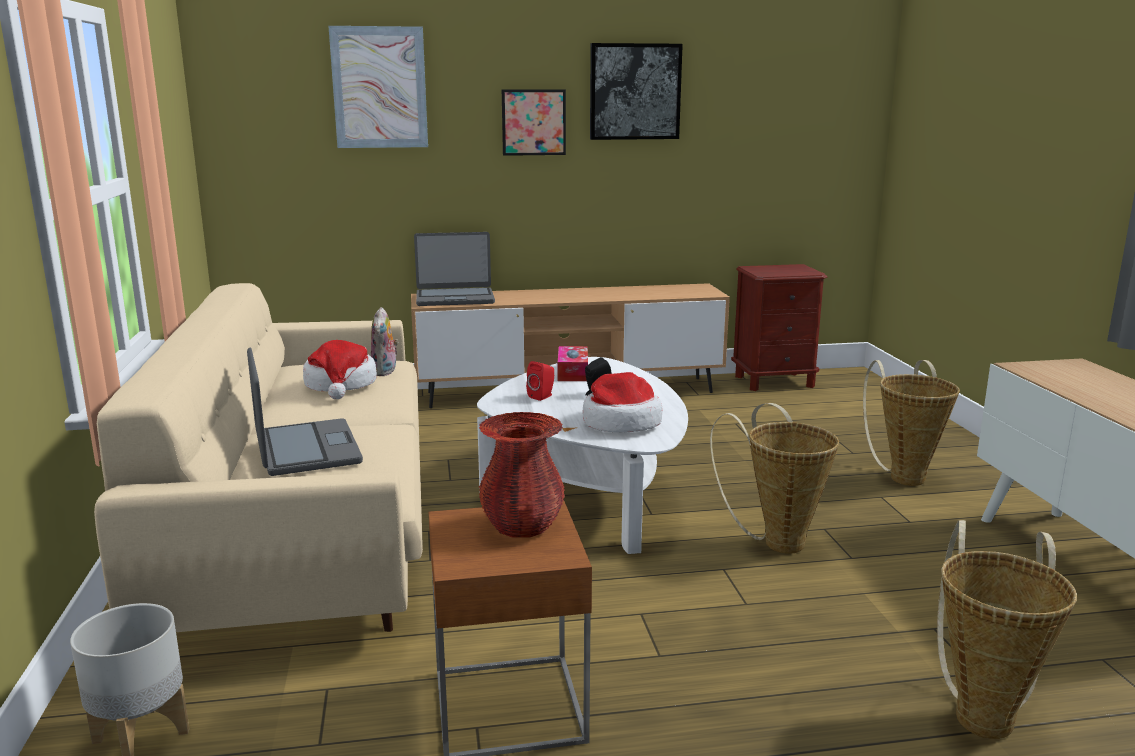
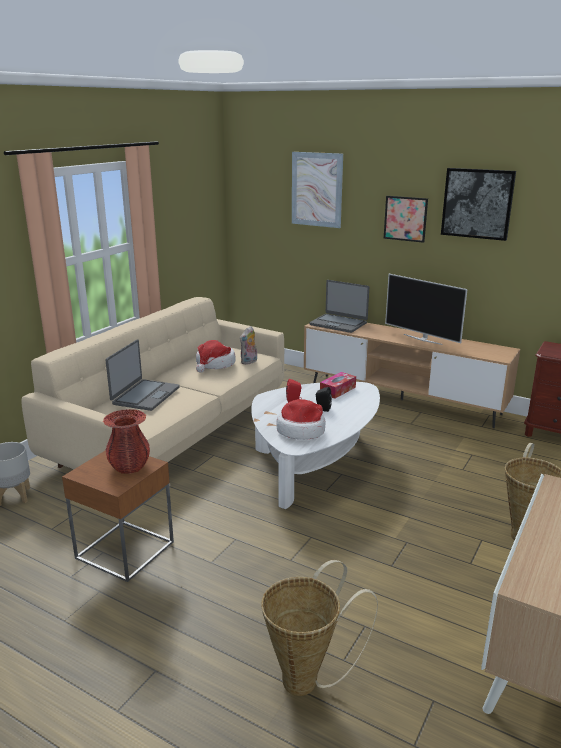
camera: 40 degrees right, 5 degrees up
basket [710,403,839,554] -> none
none -> television [385,274,468,345]

